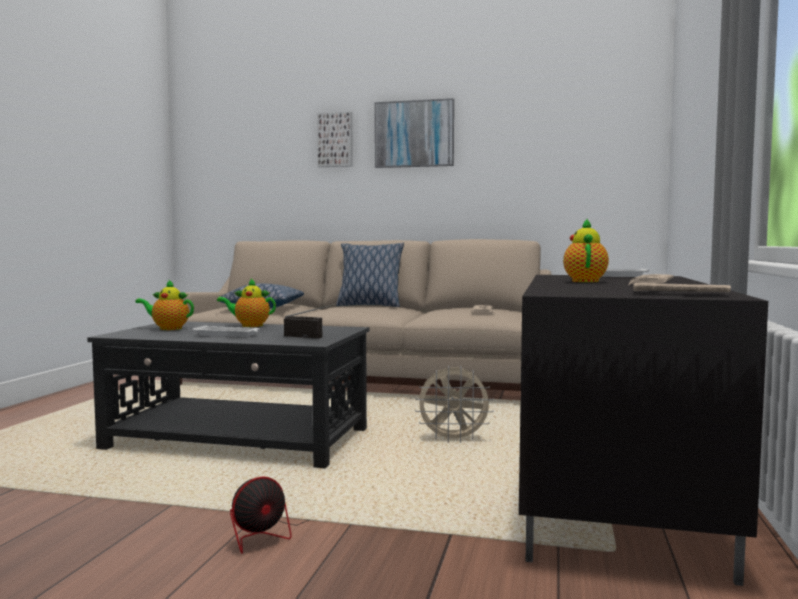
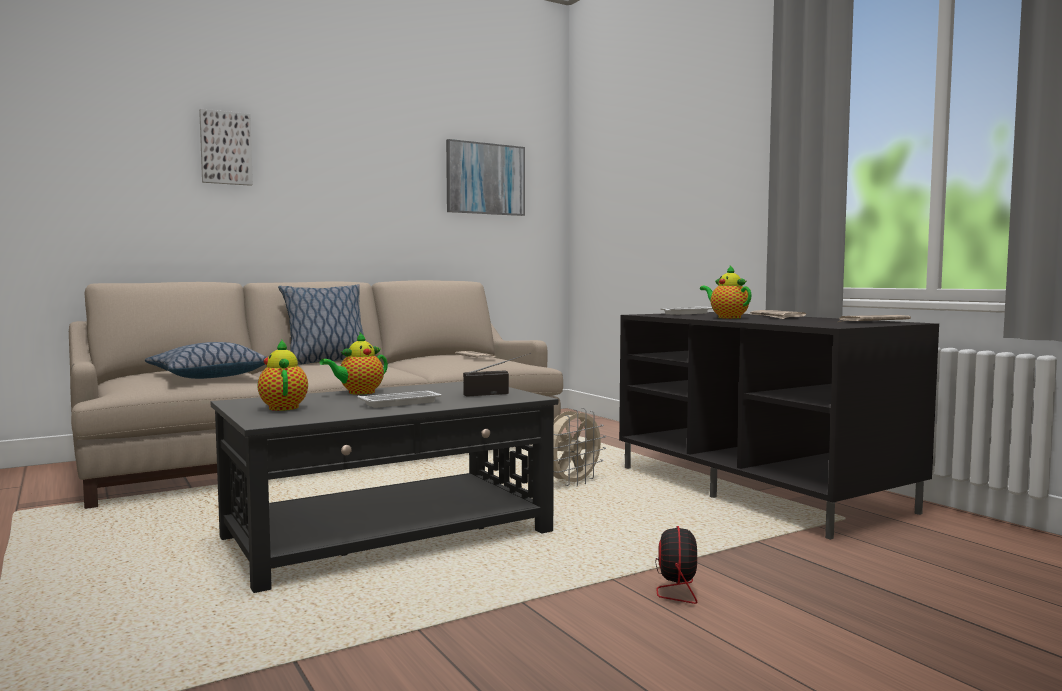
camera: 45 degrees left, 0 degrees up
teapot [135,279,194,330] -> teapot turned 105 degrees clockwise [258,340,308,411]
picture [374,98,454,168] -> picture moved to [446,139,525,216]

